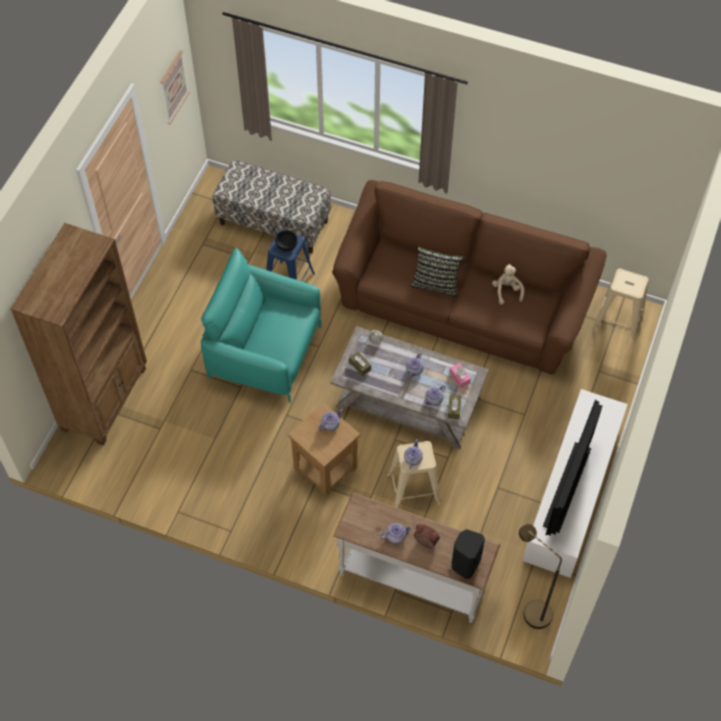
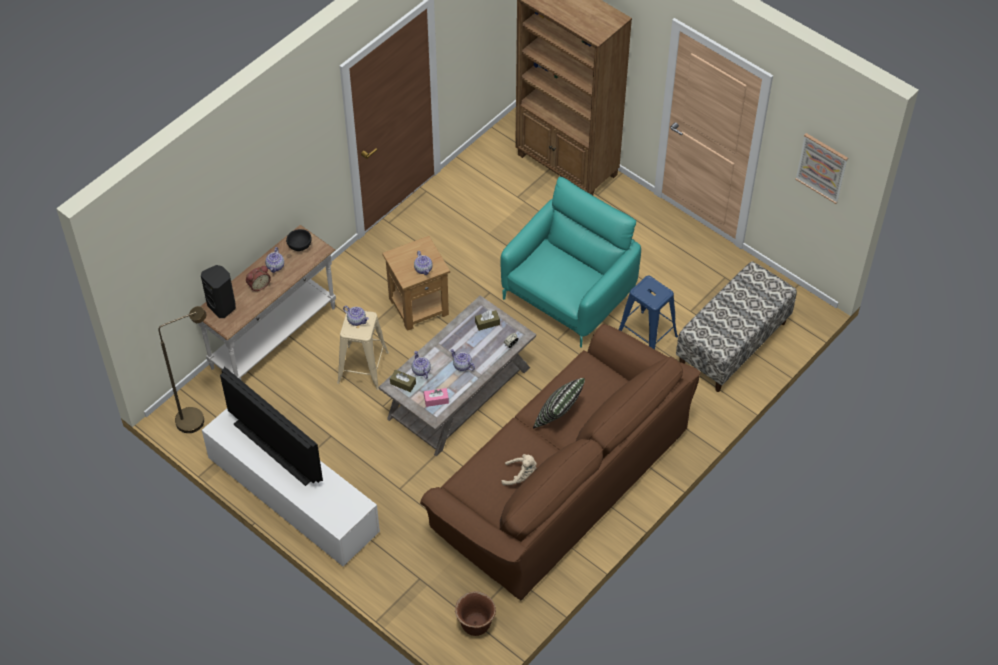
camera: 110 degrees right, 5 degrees down
black bowl [275,230,298,251] -> black bowl moved to [286,229,312,251]
beige stool [592,269,648,343] -> brown planter [455,591,496,636]

